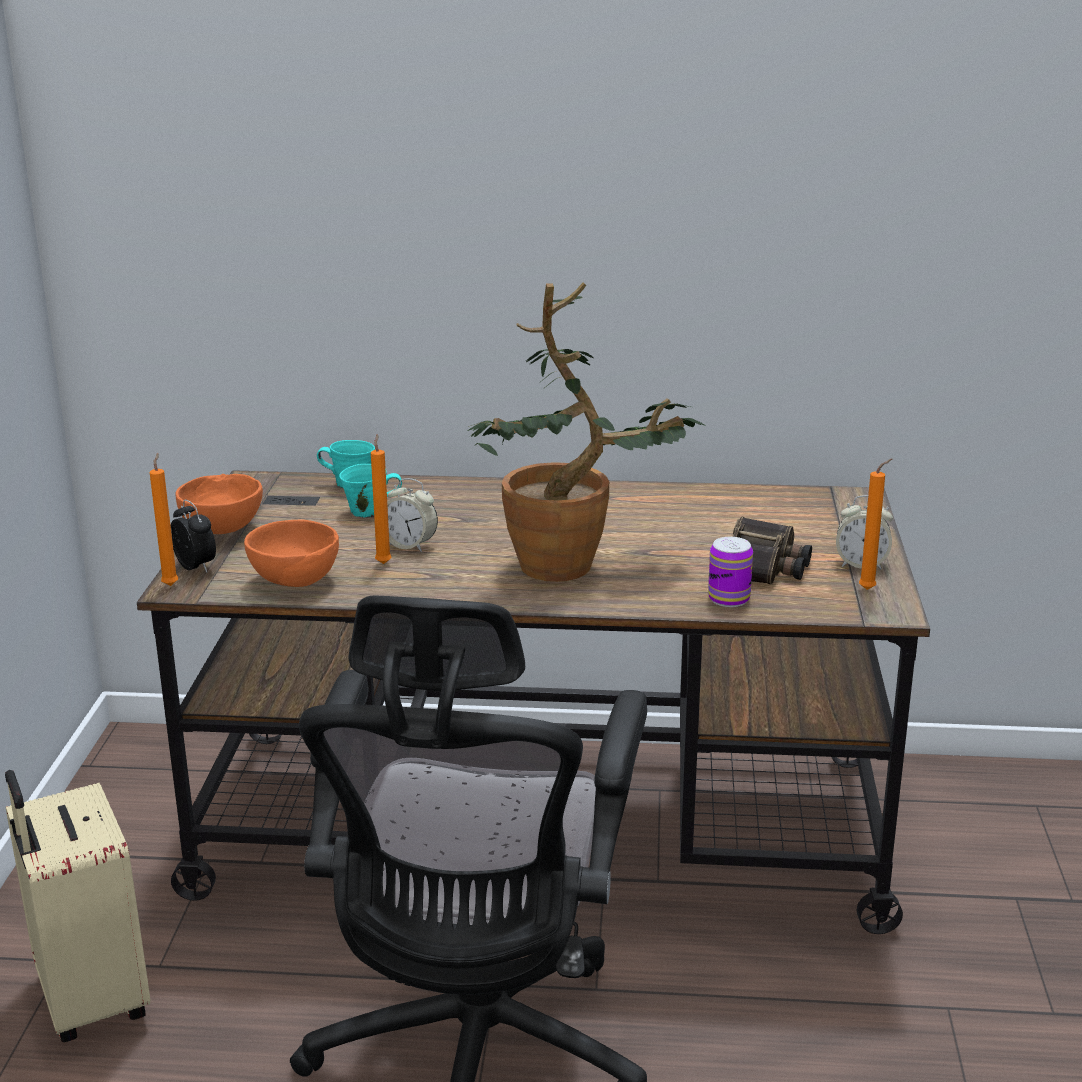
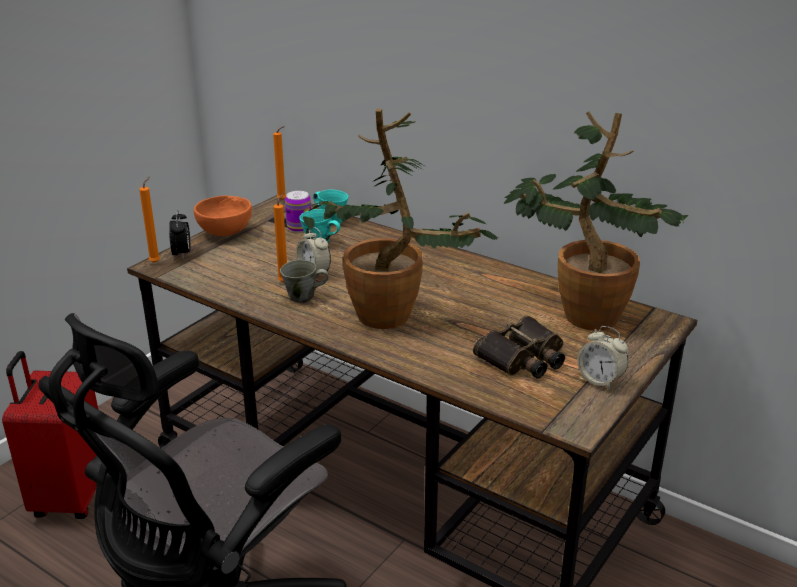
camera: 30 degrees right, 5 degrees up
beige suitcase [5,770,151,1042] -> red suitcase [2,351,98,519]
orange bowl [244,520,339,587] -> none
can [708,537,753,607] -> can moved to [285,191,311,232]
orange candle [859,458,892,590] -> orange candle moved to [273,126,286,200]
none -> grey mug [280,260,329,303]
none -> potted plant [504,111,688,331]

